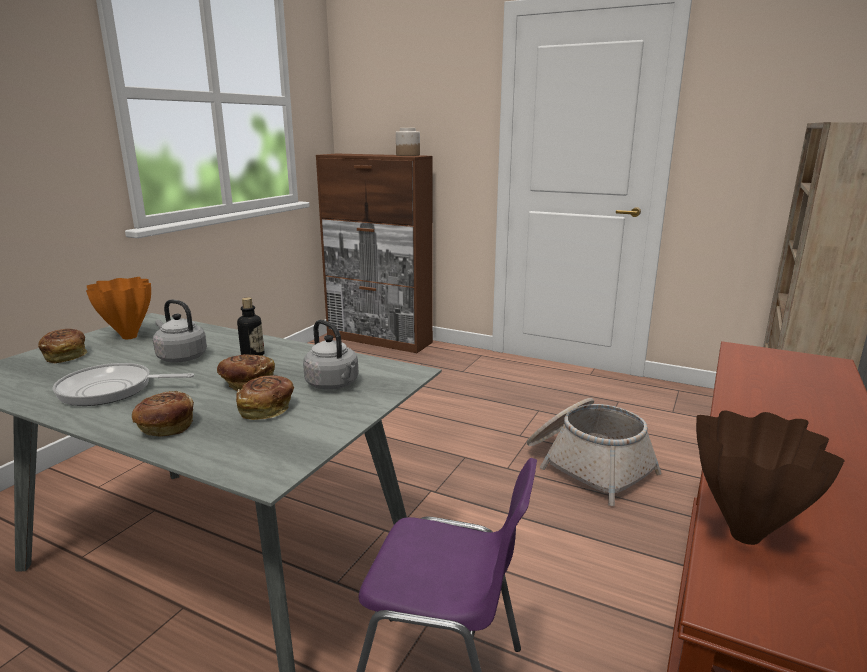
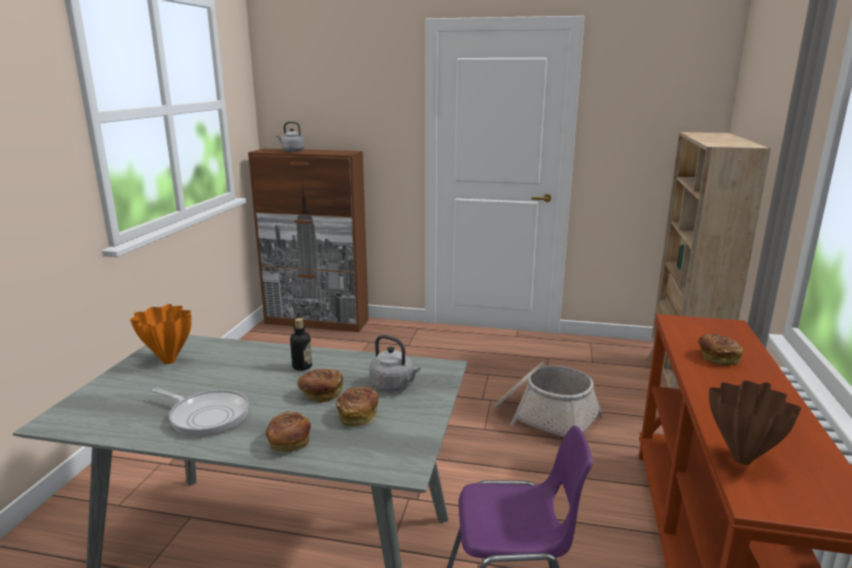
camera: 15 degrees left, 0 degrees up
bread [38,329,88,363] -> bread moved to [698,334,743,366]
frying pan [53,363,194,406] -> frying pan turned 135 degrees counterclockwise [152,388,249,436]
grey kettle [153,299,207,363] -> grey kettle moved to [276,122,305,152]
jar [396,128,420,156] -> none

